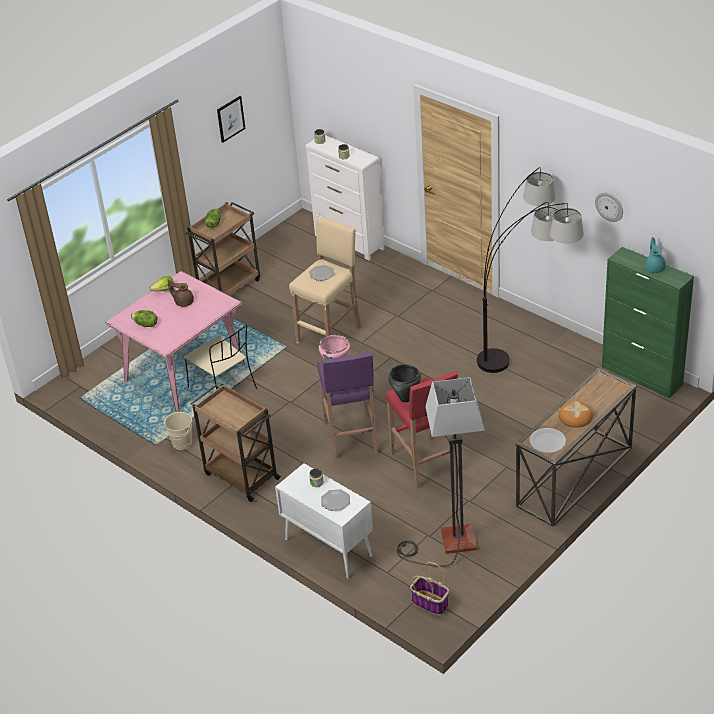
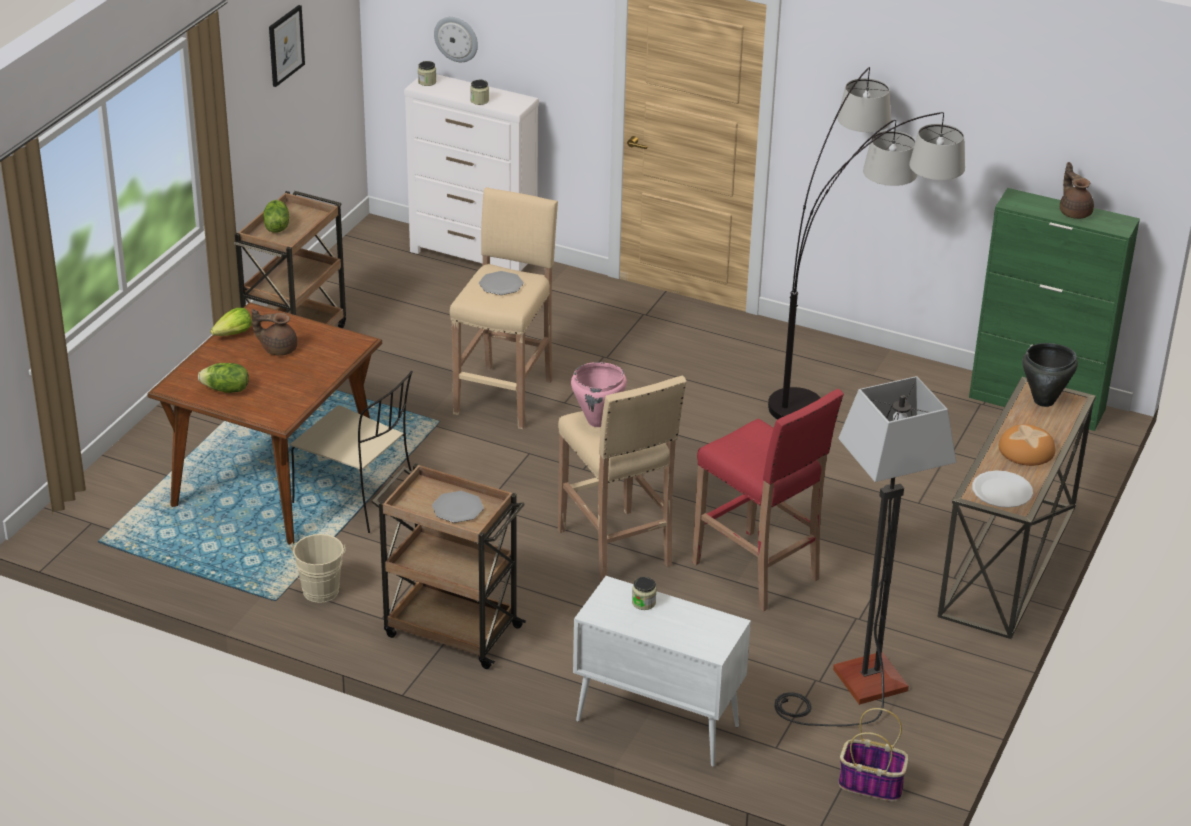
camera: 20 degrees left, 5 degrees down
pink dining table [105,271,245,412] -> brown dining table [147,302,382,544]
purple stool [317,352,378,461] -> beige stool [558,376,687,583]
plate [321,489,350,511] -> plate moved to [432,491,484,523]
black cooking pot [388,364,421,402] -> black cooking pot moved to [1022,343,1078,407]
wall clock [595,193,623,222] -> wall clock moved to [434,17,478,62]
turquoise teapot [645,237,666,273] -> brown teapot [1060,162,1094,219]

